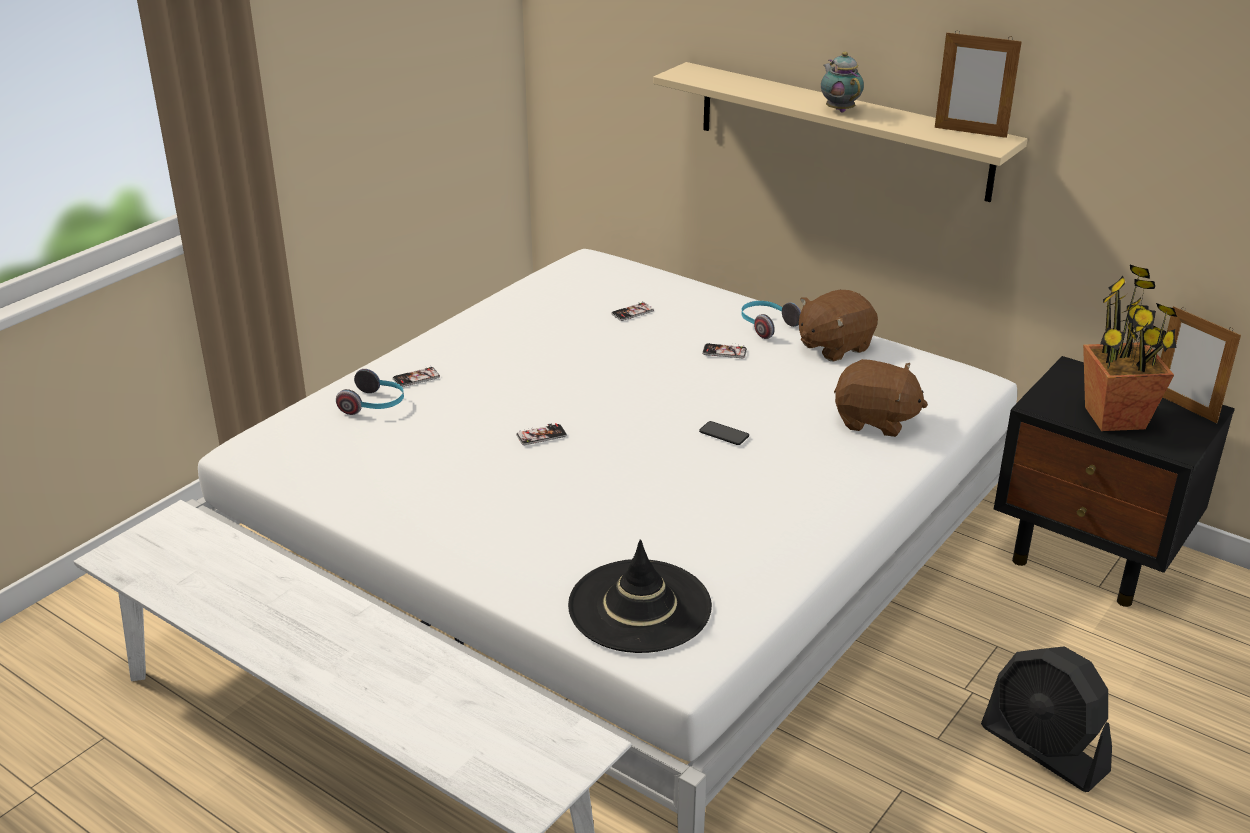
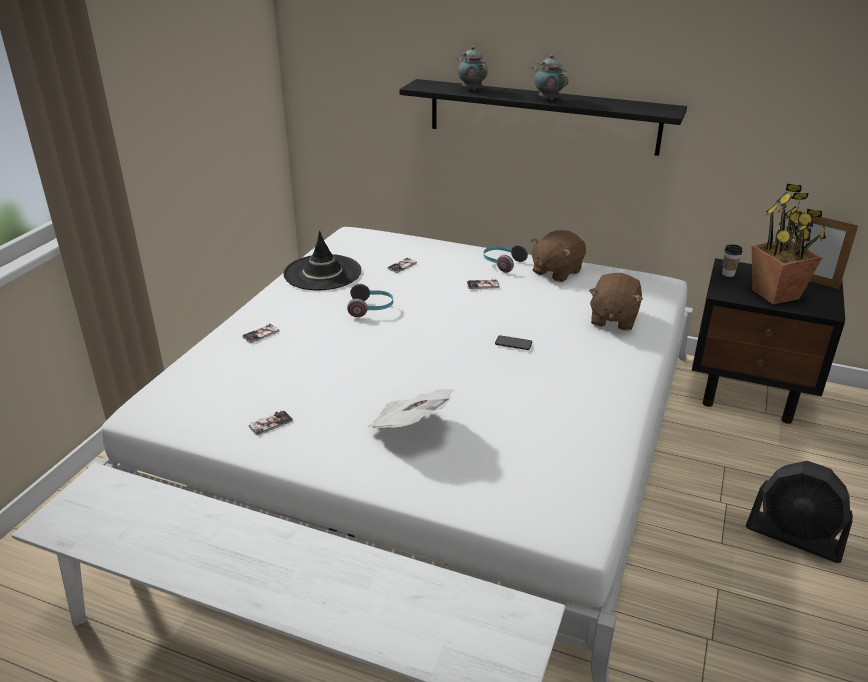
camera: 15 degrees left, 0 degrees up
headphones [336,369,404,415] -> headphones moved to [347,284,393,317]
phone [516,423,567,445] -> phone moved to [249,411,293,435]
black hat [568,539,712,653] -> black hat moved to [283,231,361,290]
beige shelf [653,62,1028,202] -> black shelf [400,79,687,156]
brown plush toy [834,359,928,437] -> brown plush toy turned 105 degrees clockwise [589,273,643,331]
picture frame [935,30,1022,138] -> none
none -> newspaper [368,389,455,428]
none -> teapot [457,46,488,91]
none -> cup [722,244,742,277]

